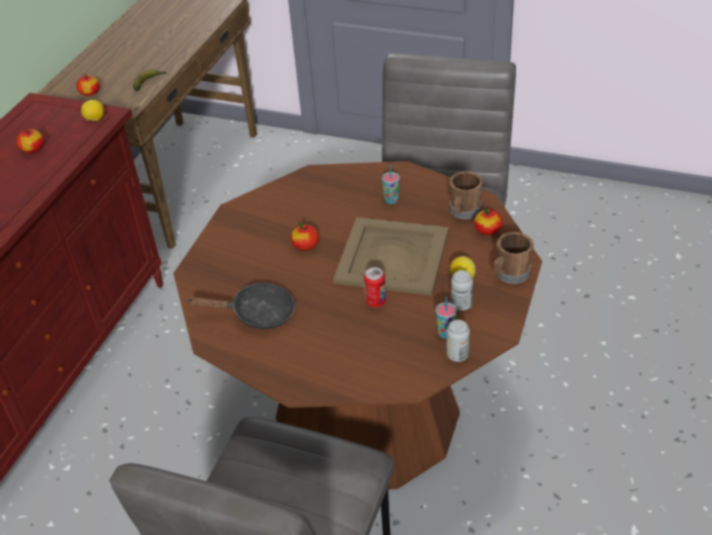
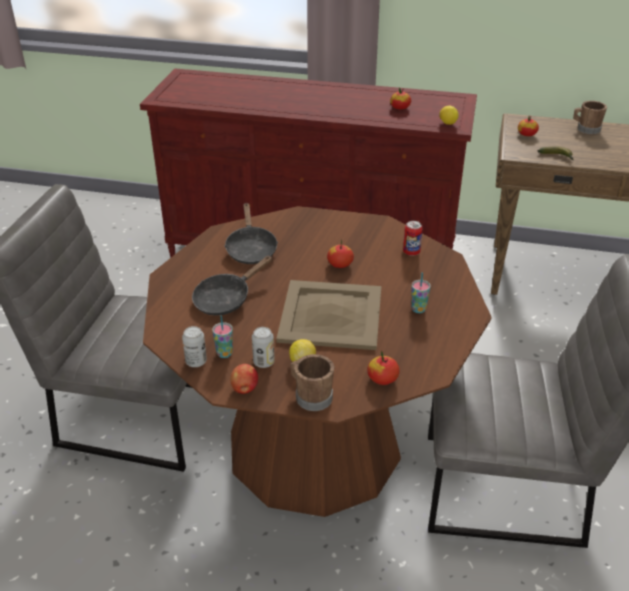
camera: 80 degrees right, 5 degrees down
can [364,267,386,307] -> can moved to [403,221,423,256]
brown mug [449,171,483,219] -> brown mug moved to [573,101,607,135]
none -> black frying pan [192,256,272,316]
none -> apple [230,364,258,394]

